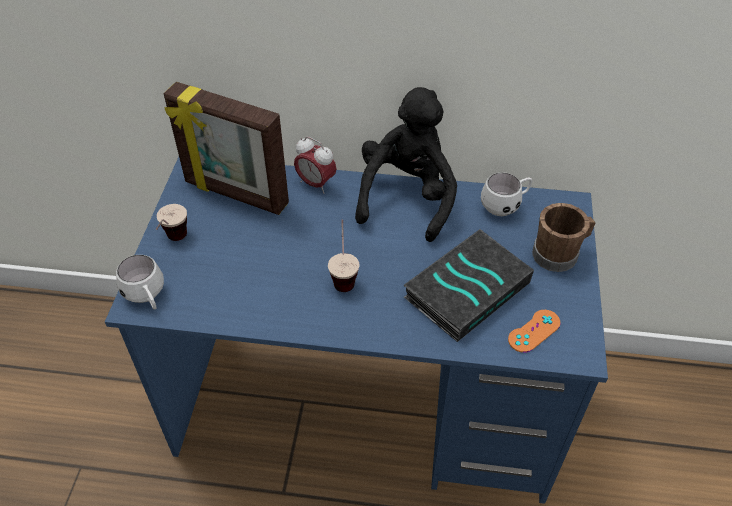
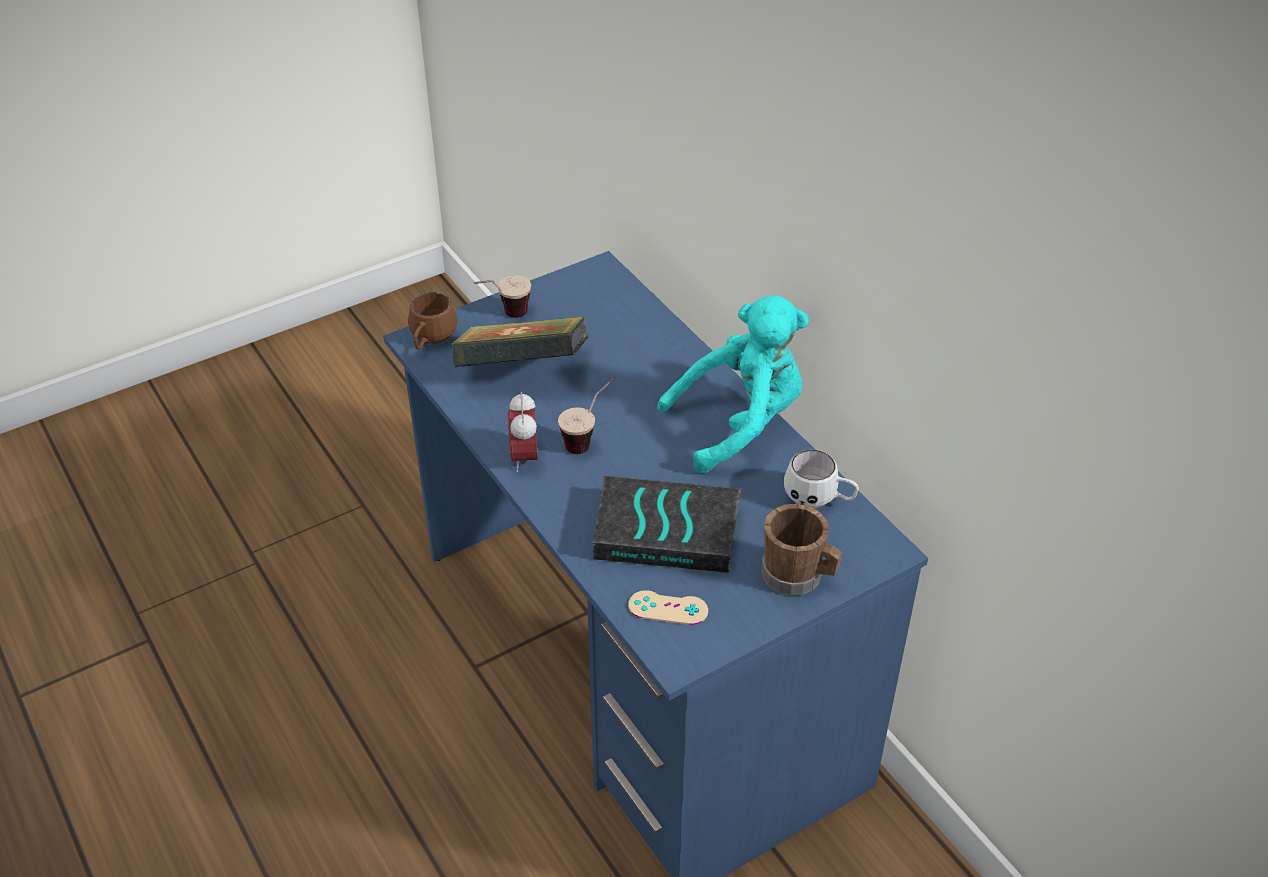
camera: 50 degrees right, 5 degrees down
white mug [116,255,164,309] -> brown mug [408,292,457,350]
picture frame [164,82,289,215] -> none
alarm clock [294,137,337,194] -> alarm clock moved to [508,392,538,472]
black plush toy [355,87,457,242] -> turquoise plush toy [657,295,809,473]
orange game controller [508,310,561,353] -> beige game controller [628,590,708,625]
none -> book [451,316,588,367]

